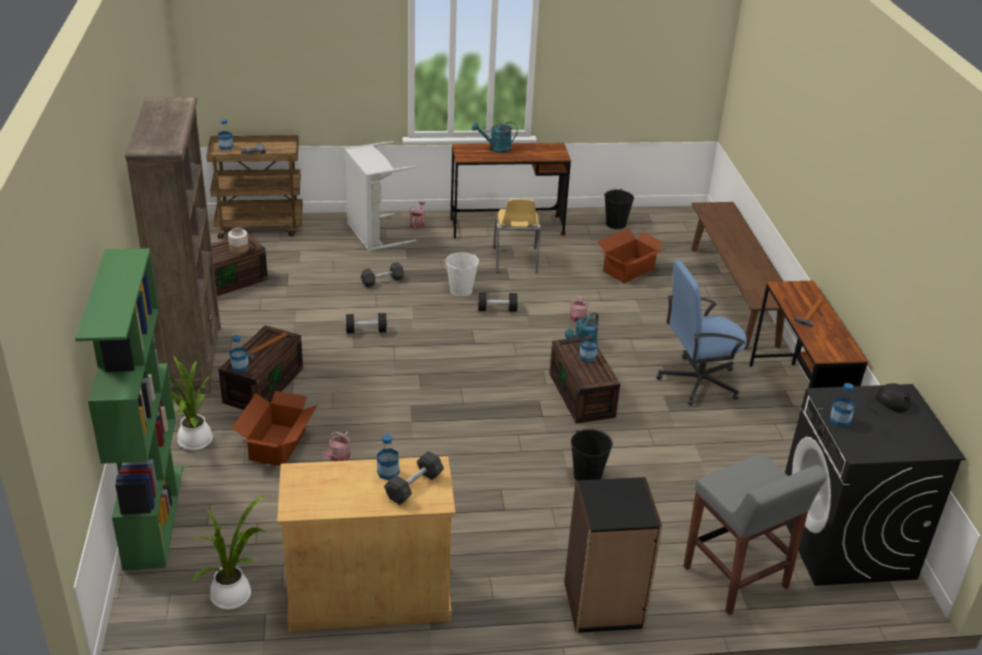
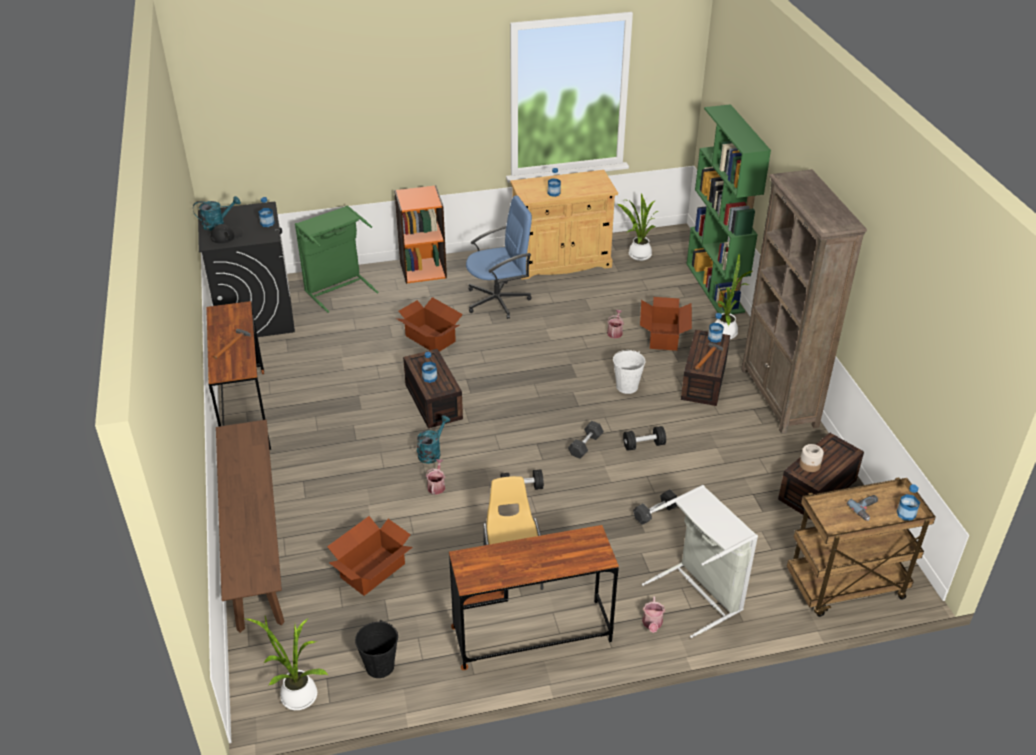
camera: 175 degrees right, 5 degrees up
grey dumbbell [384,451,444,505] -> grey dumbbell moved to [568,421,604,459]
white bucket [446,253,479,297] -> white bucket moved to [613,350,645,394]
turquoise watering can [472,122,518,153] -> turquoise watering can moved to [193,196,241,231]
black bookcase [564,477,662,633] -> orange bookcase [394,185,447,284]
black bucket [571,429,613,480] -> cardboard box [395,297,463,352]
blue office chair [657,260,747,406] -> blue office chair moved to [466,195,532,319]
grey stool [684,455,827,615] -> green laundry basket [295,205,379,313]
none -> potted plant [246,616,328,710]

